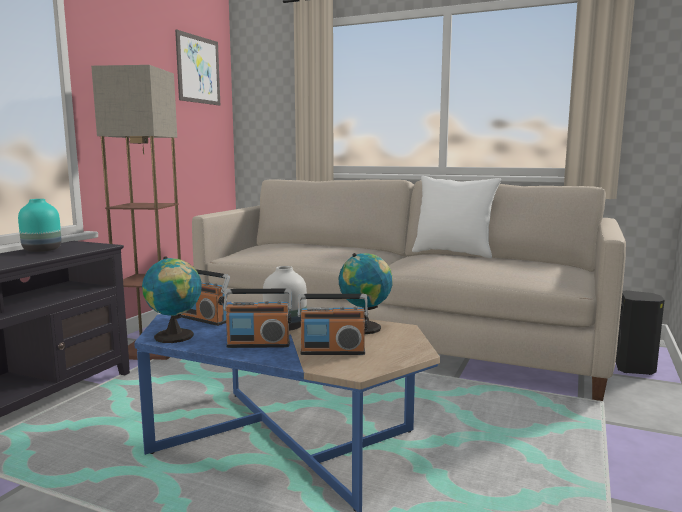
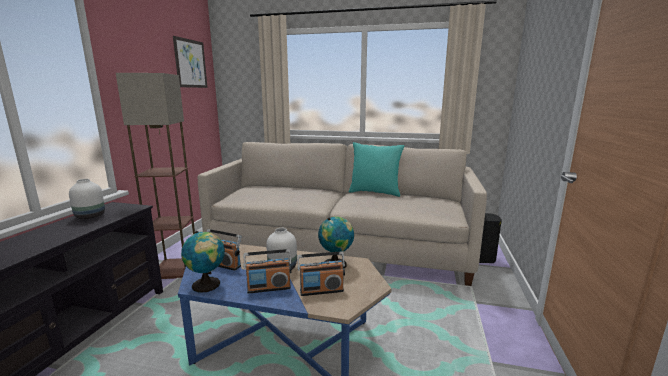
camera: 10 degrees left, 5 degrees up
turquoise vase [18,199,61,252] -> white vase [69,179,105,219]
white pillow [412,176,501,258] -> turquoise pillow [349,142,404,197]

